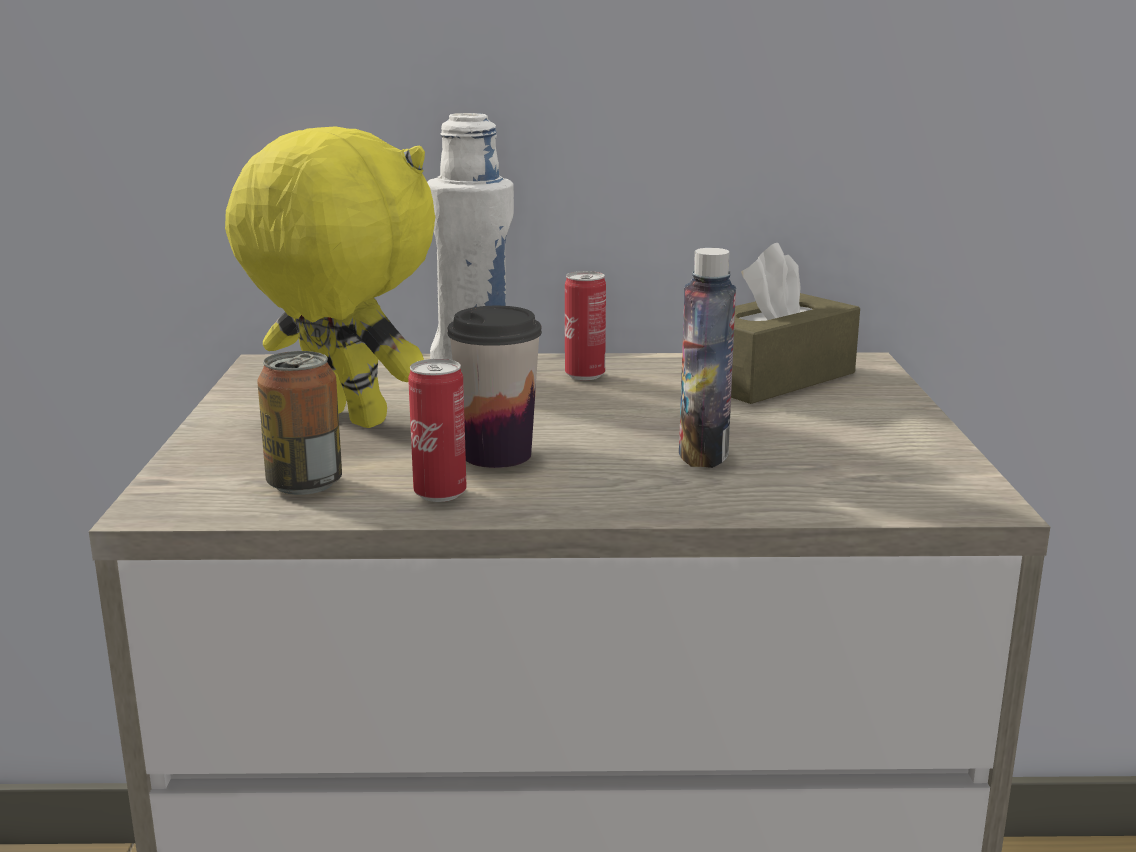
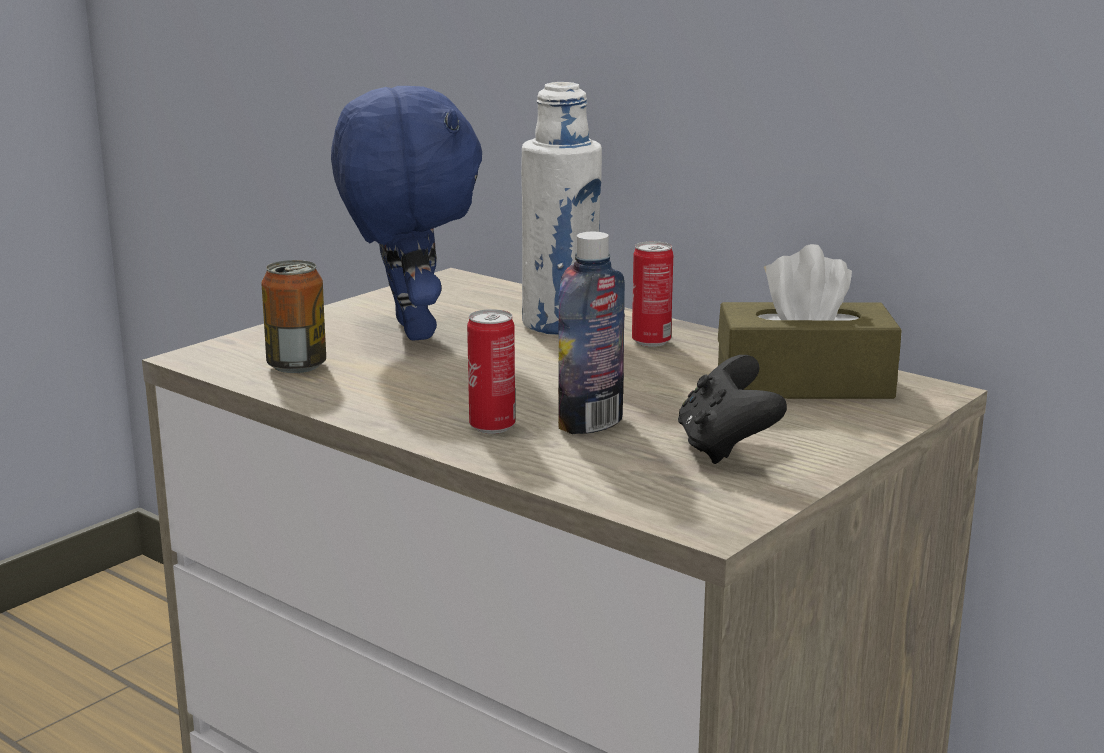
camera: 40 degrees right, 0 degrees up
yellow plush toy [225,126,435,428] -> blue plush toy [331,86,482,341]
can [408,359,467,502] -> can moved to [467,309,515,434]
cup [447,306,542,468] -> none
none -> black game controller [678,355,787,464]

